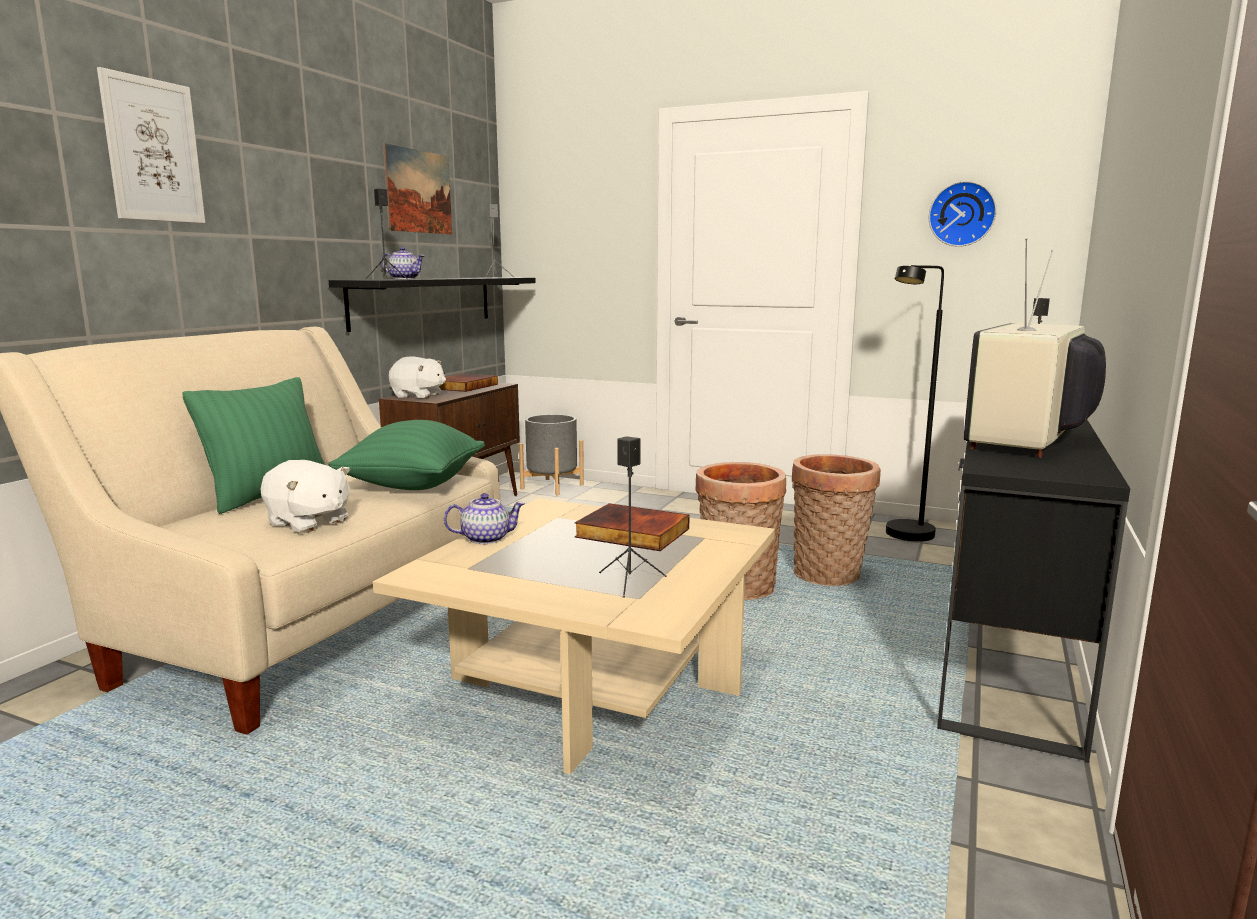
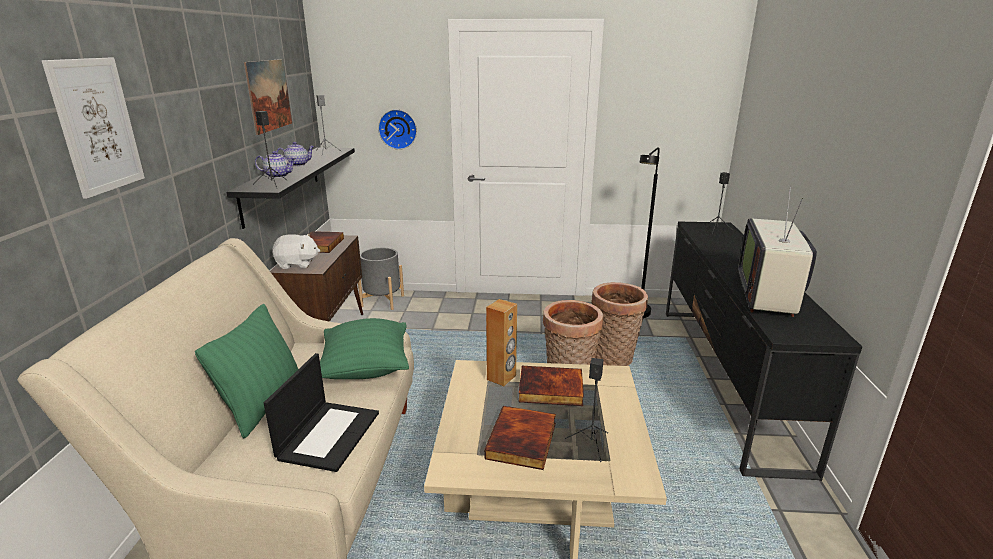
camera: 20 degrees left, 10 degrees up
white plush toy [260,460,350,533] -> laptop [264,353,379,472]
teapot [444,493,525,544] -> teapot moved to [276,142,315,166]
wall clock [929,181,997,247] -> wall clock moved to [378,109,417,150]
none -> book [484,406,556,470]
none -> brown speaker [486,299,517,386]

